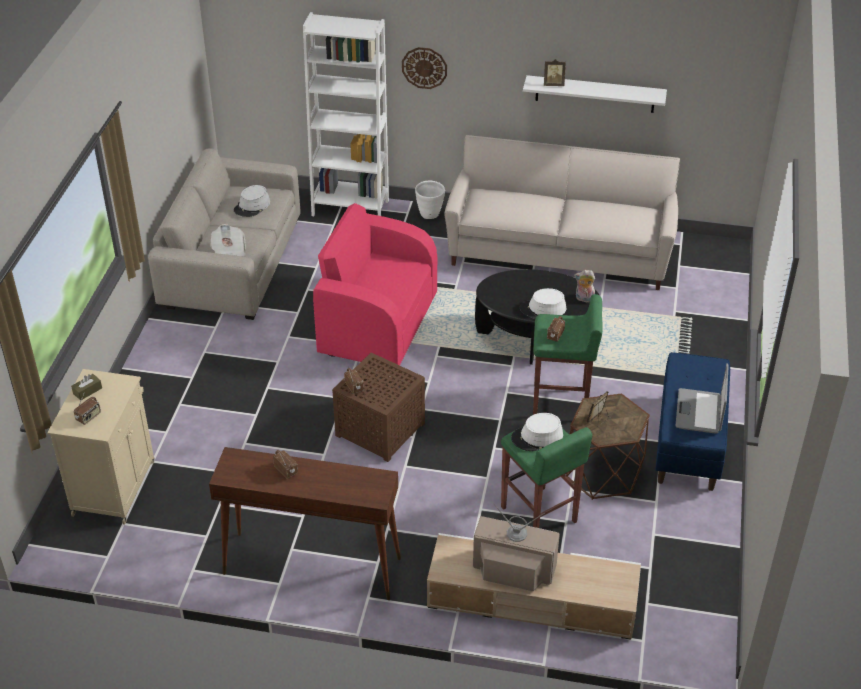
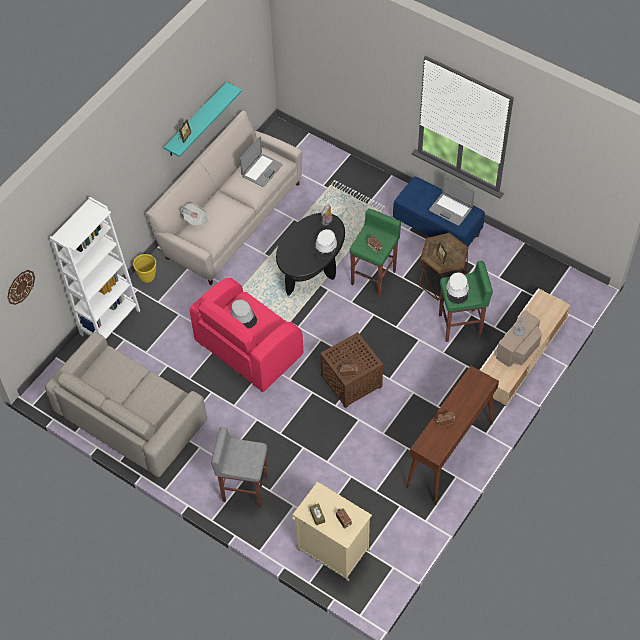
camera: 65 degrees left, 15 degrees up
newspaper [210,224,246,256] -> newspaper moved to [181,203,209,226]
grey hat [234,185,270,217] -> grey hat moved to [230,299,257,329]
wall clock [402,47,447,89] -> wall clock moved to [7,270,35,305]
white planter [415,180,445,219] -> yellow planter [133,254,156,283]
white shelf [523,75,667,113] -> turquoise shelf [164,82,242,157]
none -> grey stool [211,427,268,508]
none -> laptop [240,137,283,187]

